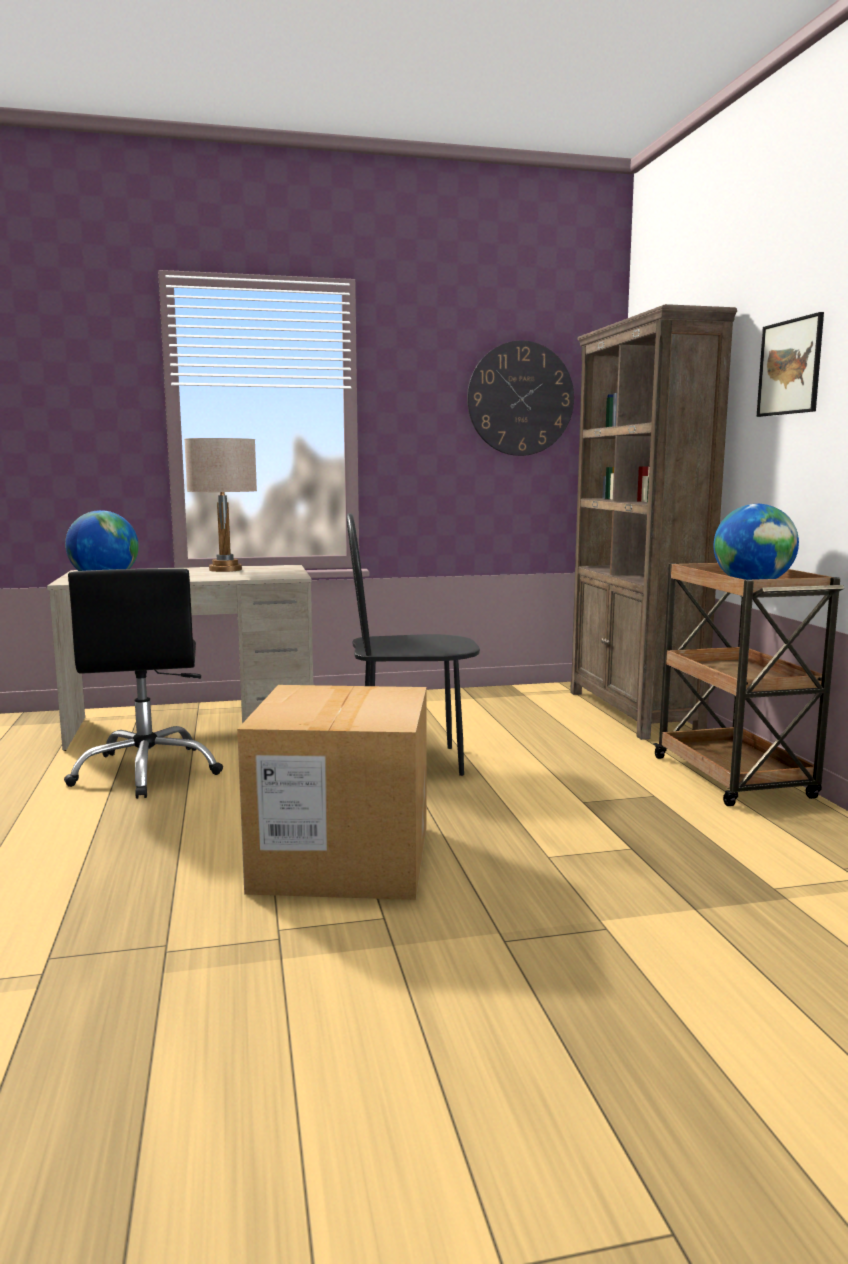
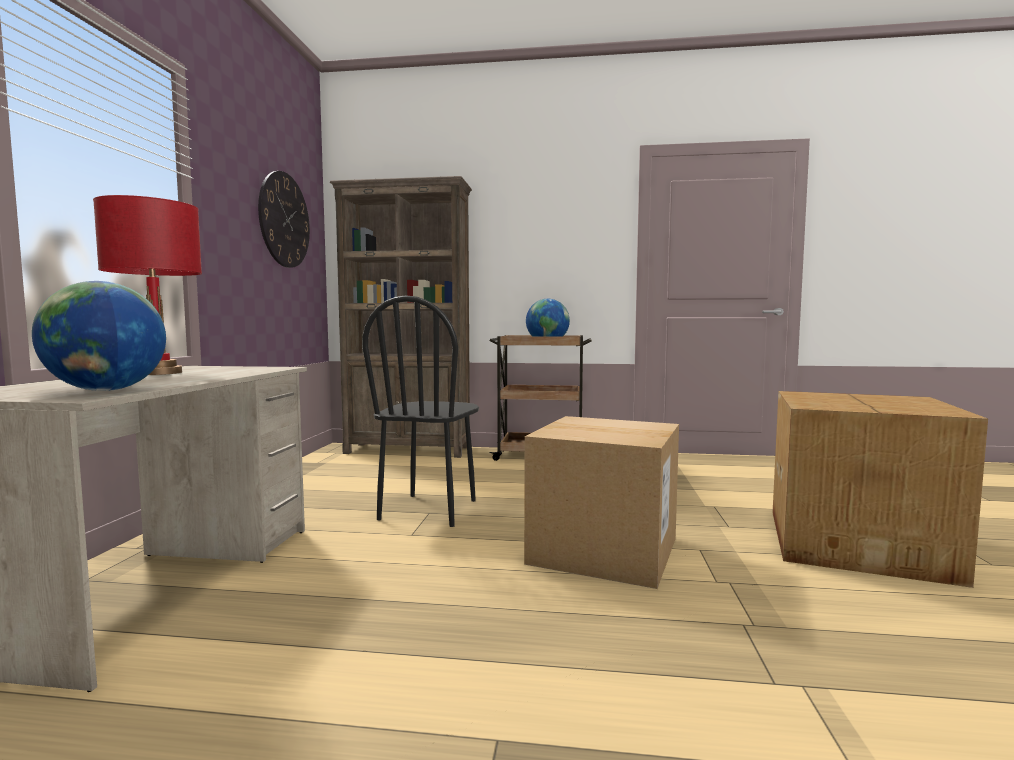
camera: 70 degrees left, 5 degrees down
black office chair [64,568,223,799] -> none
beige table lamp [184,438,257,572] -> red table lamp [93,195,202,375]
picture [757,312,824,417] -> none
none -> cardboard box [773,391,988,588]

